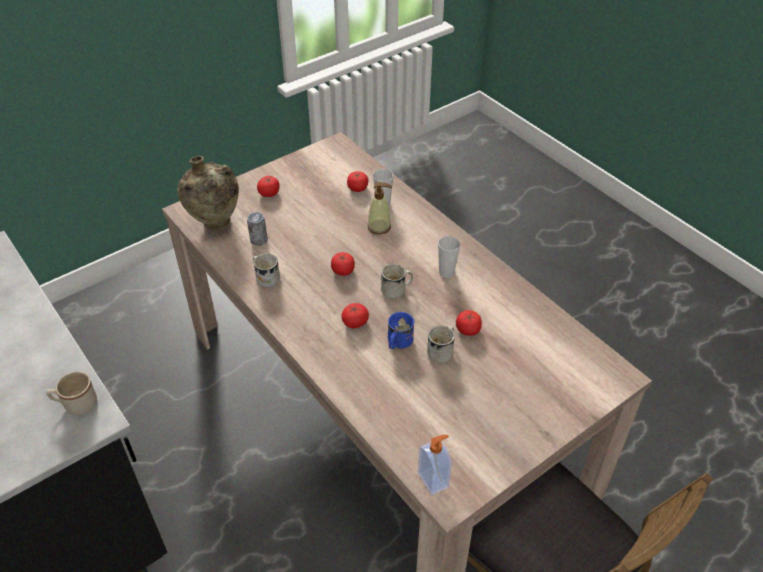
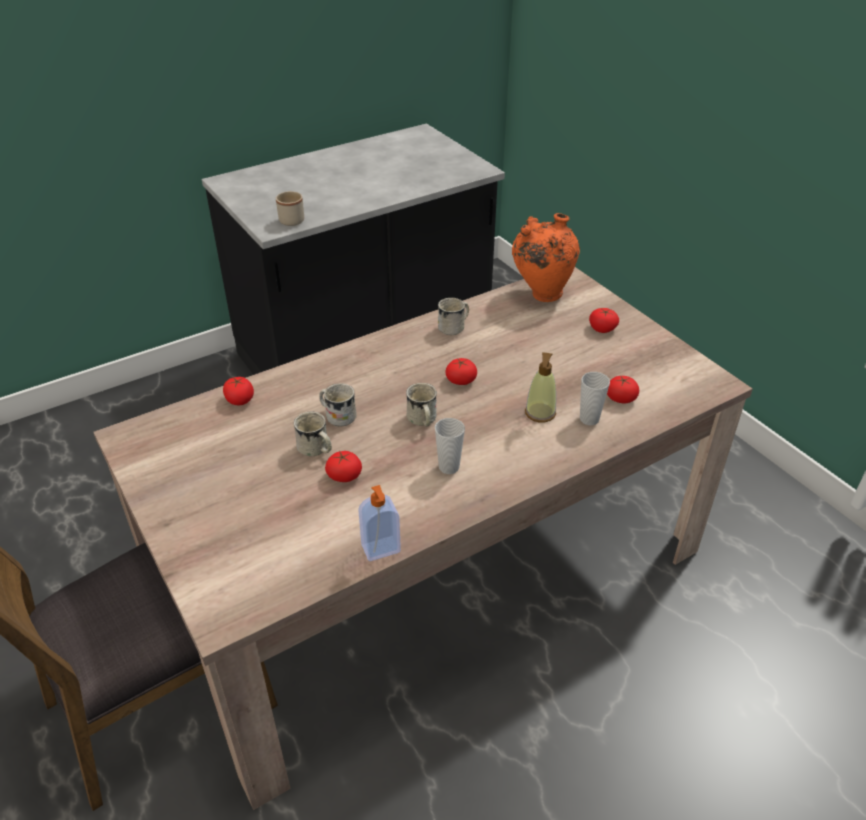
camera: 95 degrees right, 5 degrees down
beige vase [177,156,239,230] -> orange vase [512,213,580,302]
can [247,212,268,246] -> none
tomato [341,303,369,328] -> tomato moved to [223,377,254,405]
blue mug [388,312,415,349] -> white mug [319,383,357,427]
soap dispenser [418,435,452,495] -> soap dispenser moved to [358,485,401,561]

